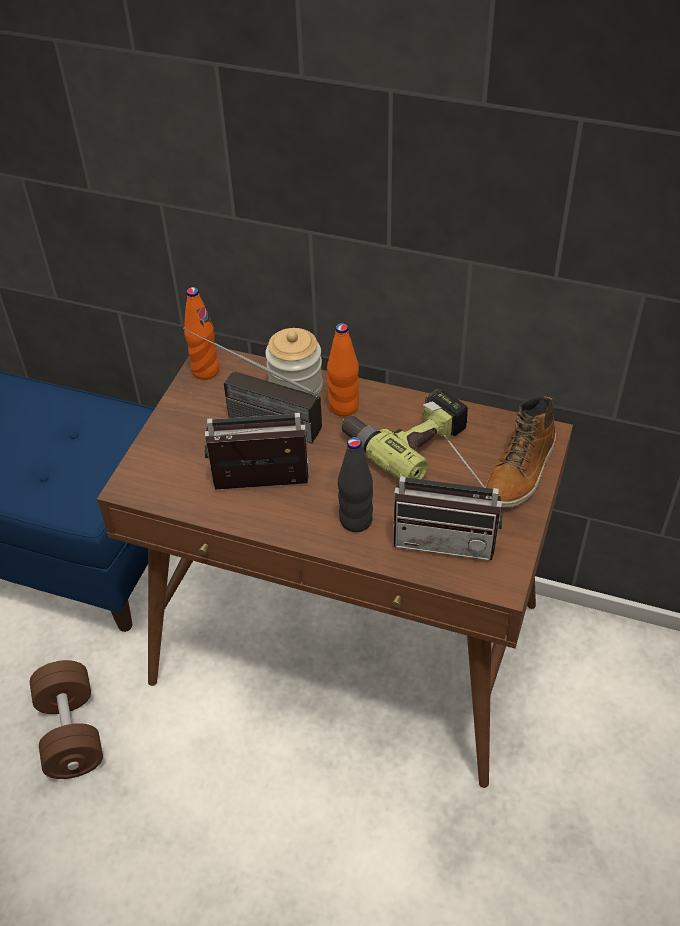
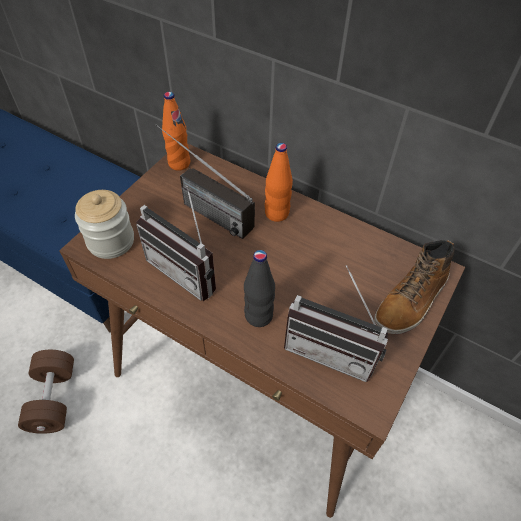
camera: 10 degrees right, 5 degrees up
radio [204,413,309,490] -> radio turned 150 degrees counterclockwise [136,186,216,301]
jar [265,328,323,396] -> jar moved to [75,190,134,259]
power drill [342,389,469,481] -> none

